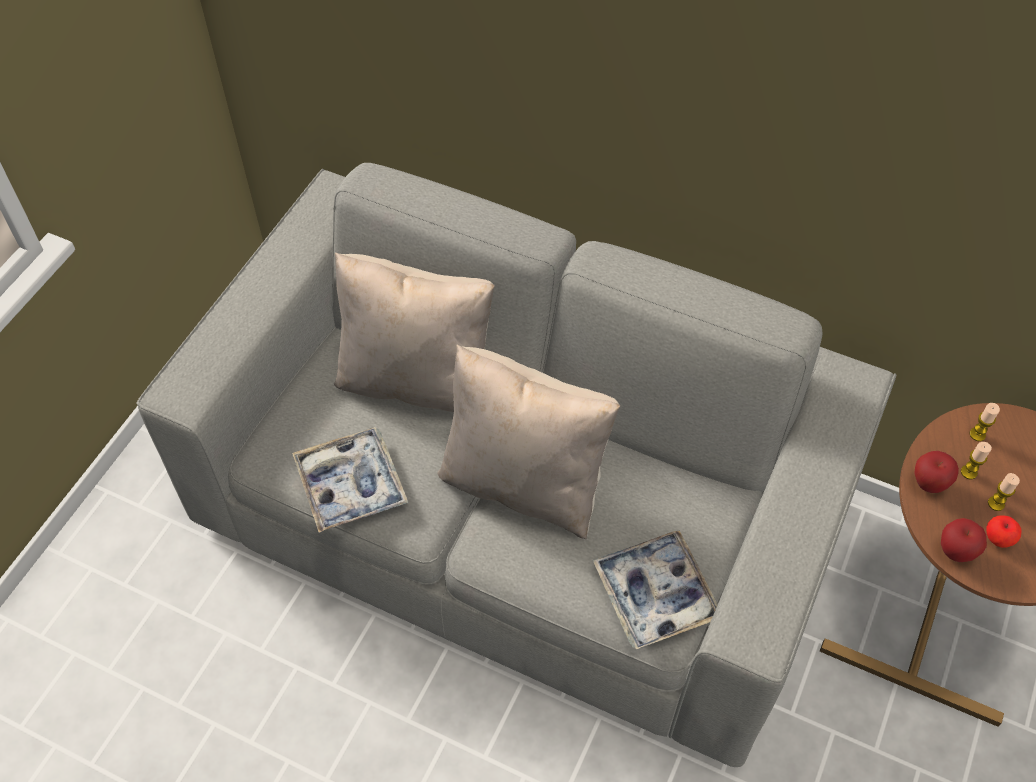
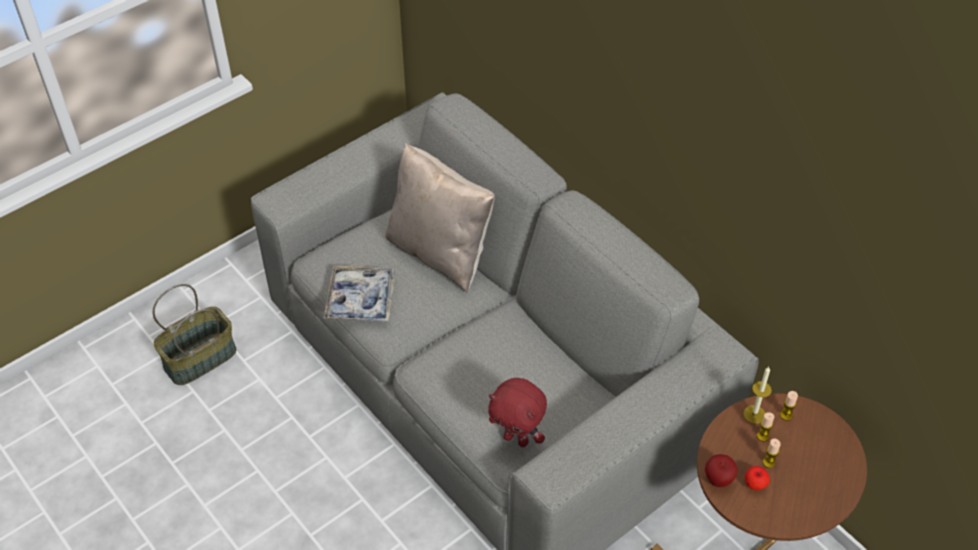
camera: 25 degrees right, 5 degrees down
beige pillow [437,344,620,539] -> none
tray [592,530,718,649] -> red plush toy [488,378,547,447]
apple [914,451,959,493] -> none
none -> basket [152,284,236,385]
none -> candle [744,367,772,424]

